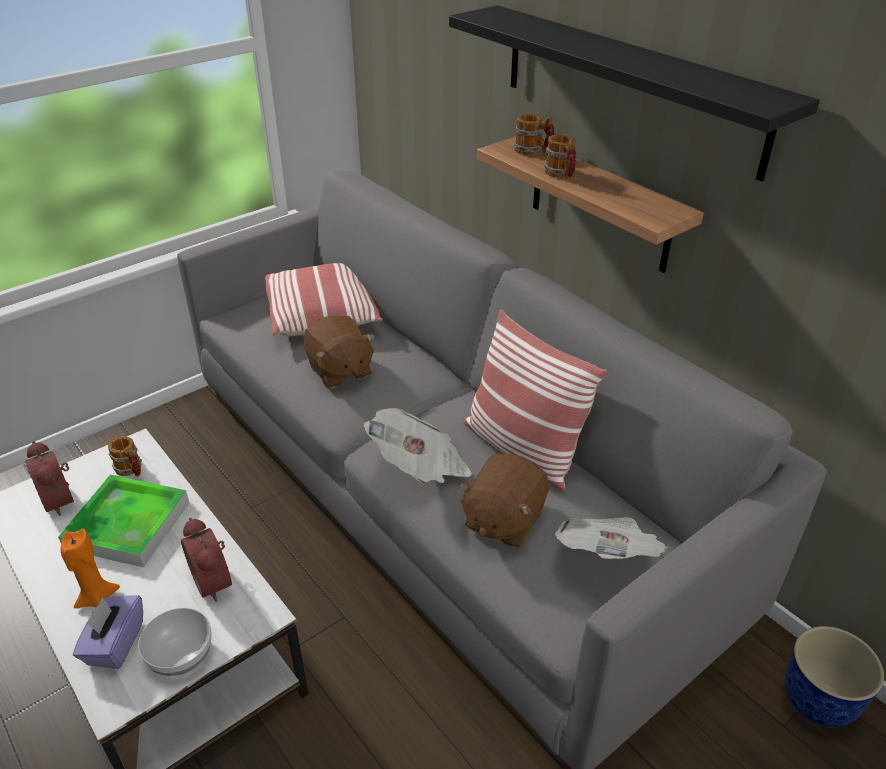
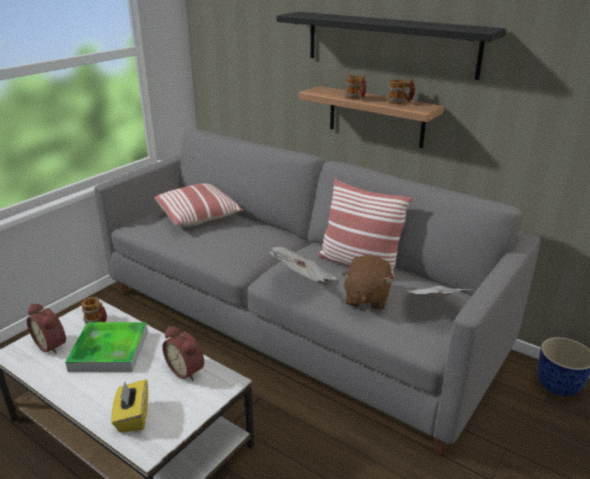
camera: 15 degrees left, 10 degrees down
orange candle [60,529,120,608] -> none
purple tissue box [73,595,143,669] -> yellow tissue box [111,379,148,432]
bowl [138,608,212,676] -> none
brown plush toy [304,315,375,389] -> none
mug [514,114,555,155] -> mug moved to [387,78,415,104]

